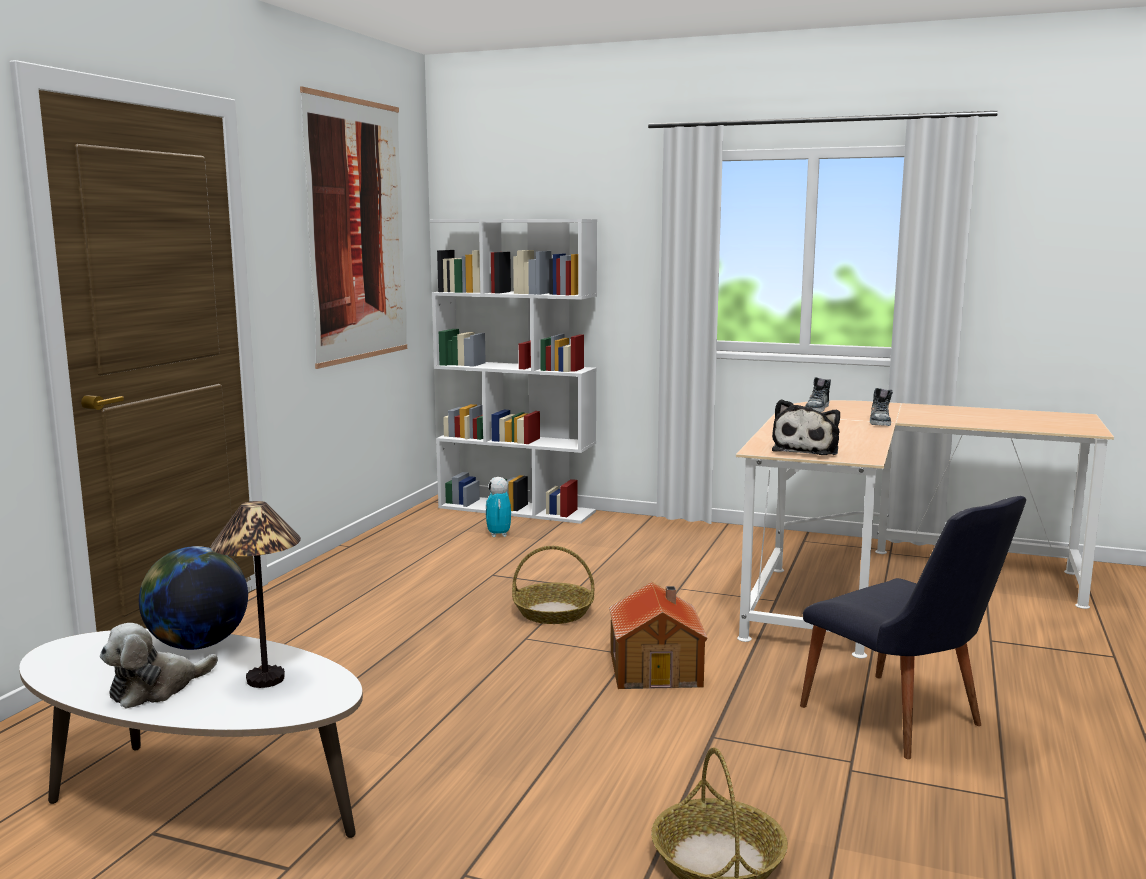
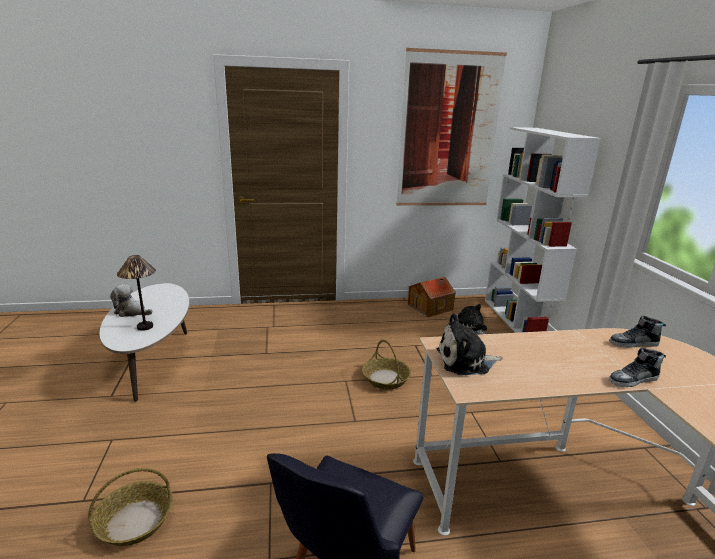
camera: 60 degrees right, 10 degrees up
globe [139,546,248,650] -> none
toy robot [486,477,511,537] -> plush toy [458,304,487,335]
toy house [609,582,708,689] -> toy house moved to [408,277,456,317]

